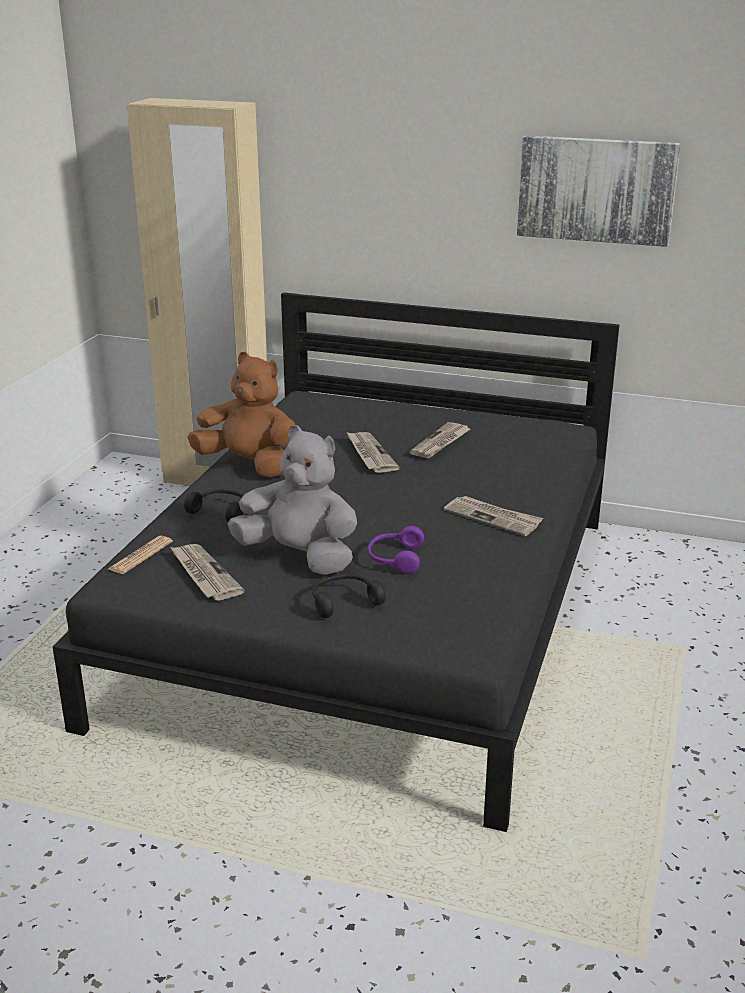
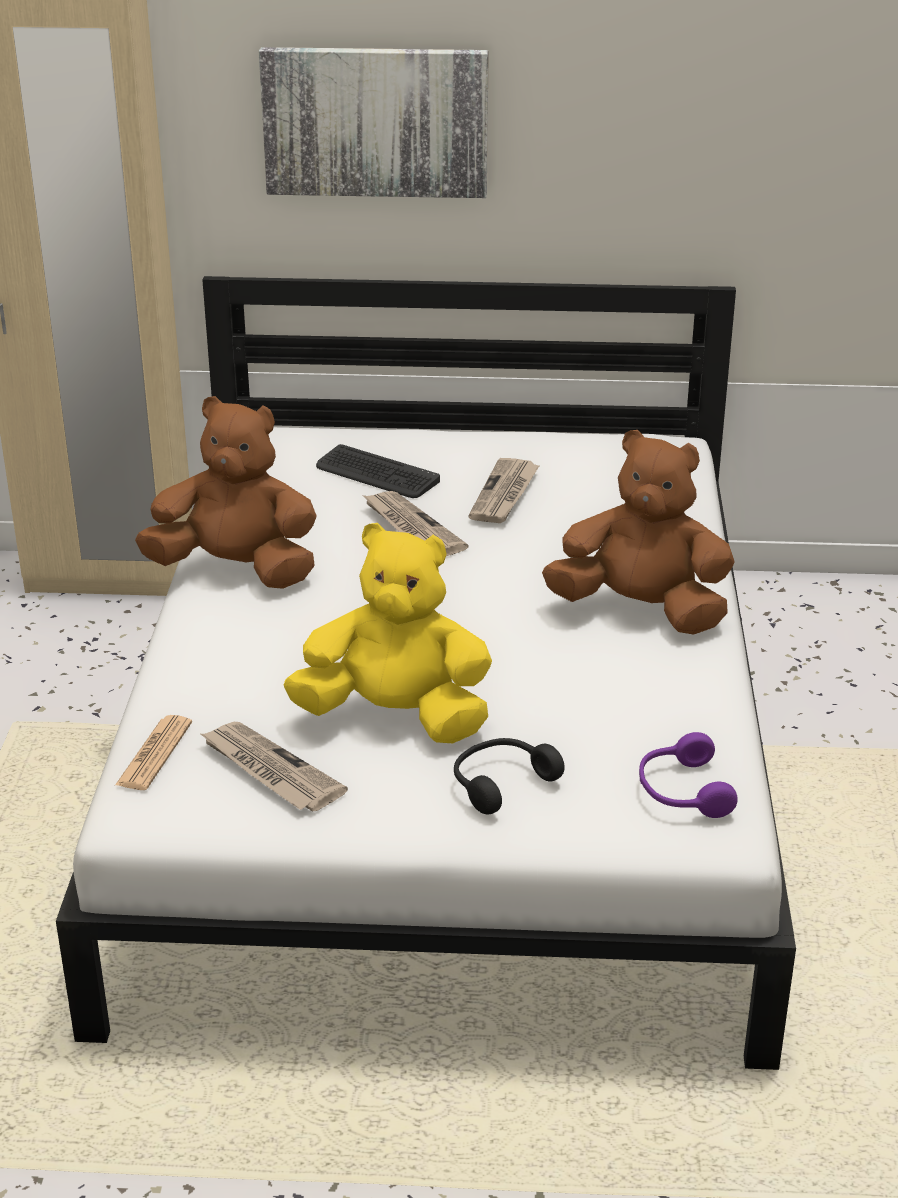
camera: 15 degrees left, 5 degrees up
black bed [53,292,620,832] -> white bed [56,276,796,1070]
black headphones [184,489,244,522] -> none
grey plush toy [228,425,357,575] -> yellow plush toy [283,523,492,743]
purple headphones [368,526,424,574] -> purple headphones moved to [639,732,738,818]
newspaper [444,496,543,536] -> brown plush toy [542,430,735,635]
picture [517,135,681,247] -> picture moved to [259,47,489,198]
none -> keyboard [316,444,440,498]

